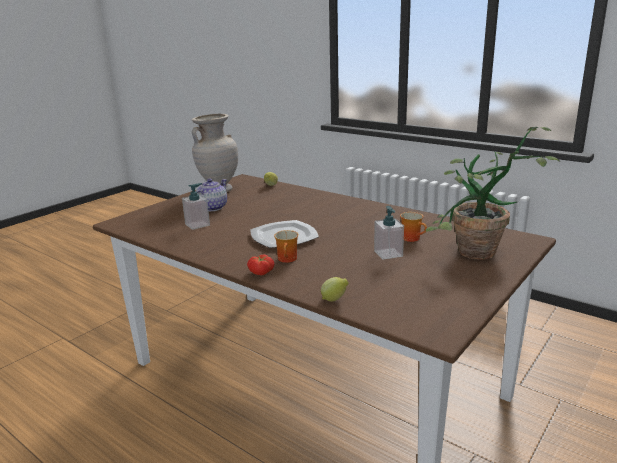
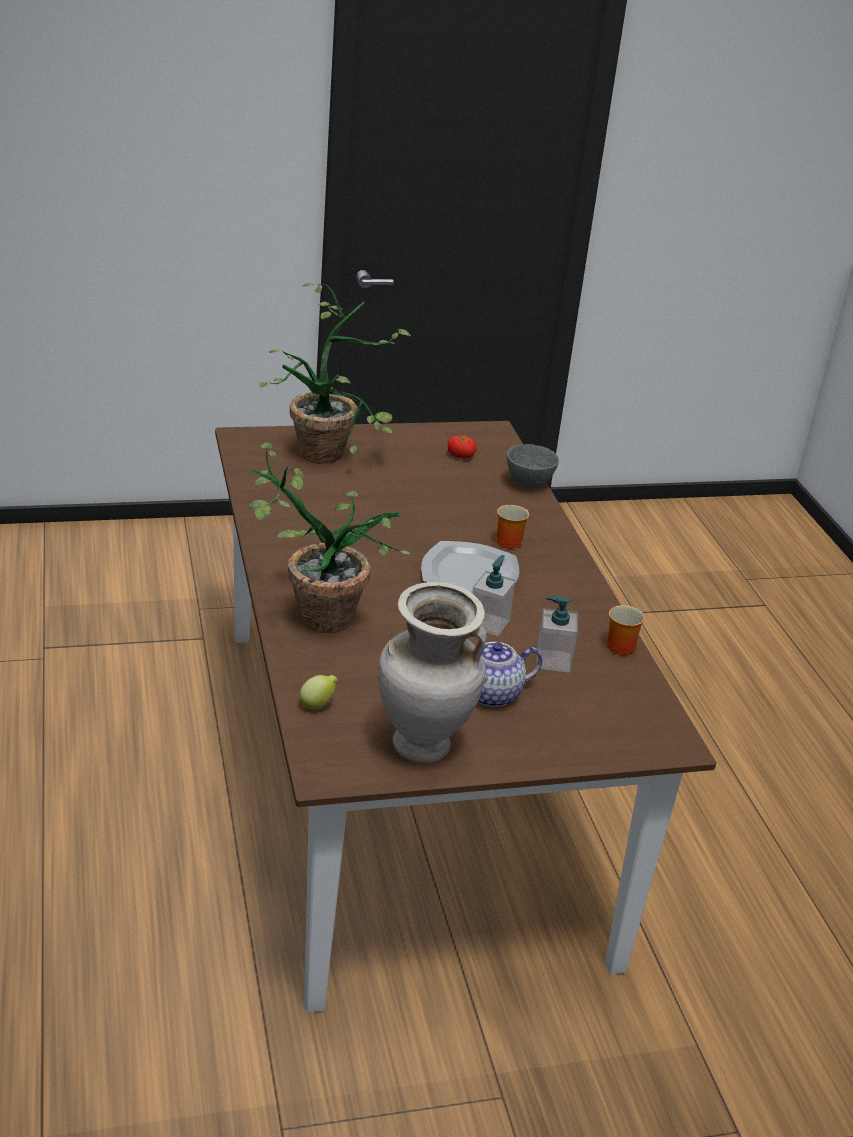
camera: 145 degrees left, 10 degrees up
tomato [247,254,274,275] -> tomato moved to [448,435,477,459]
lemon [321,277,349,302] -> grey bowl [507,444,559,489]
soap dispenser [374,206,404,260] -> soap dispenser moved to [472,555,516,636]
mug [400,212,427,242] -> mug moved to [607,605,645,655]
none -> potted plant [249,443,411,633]

